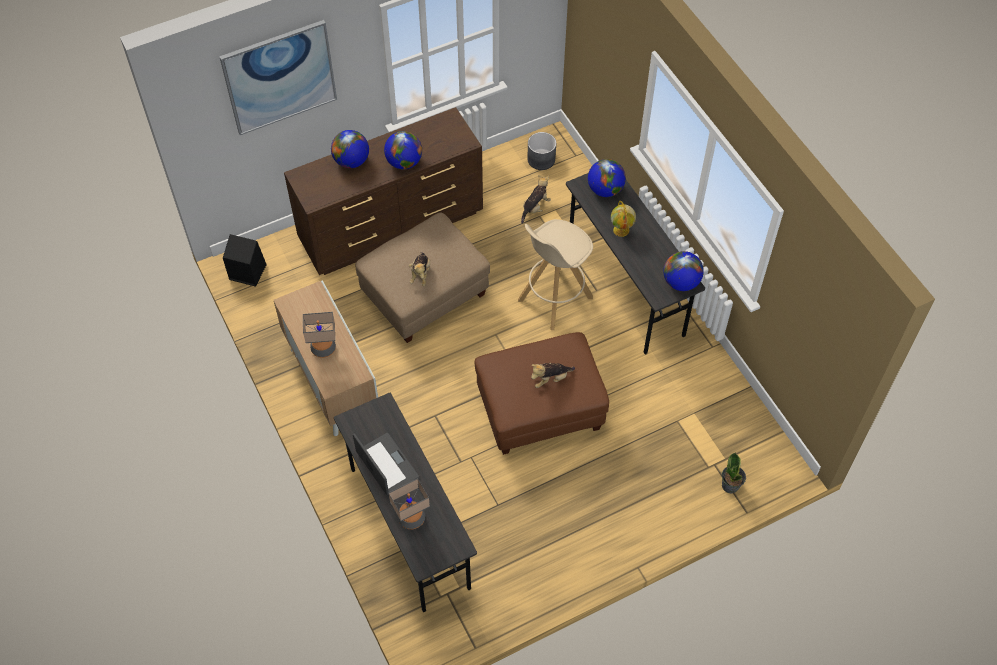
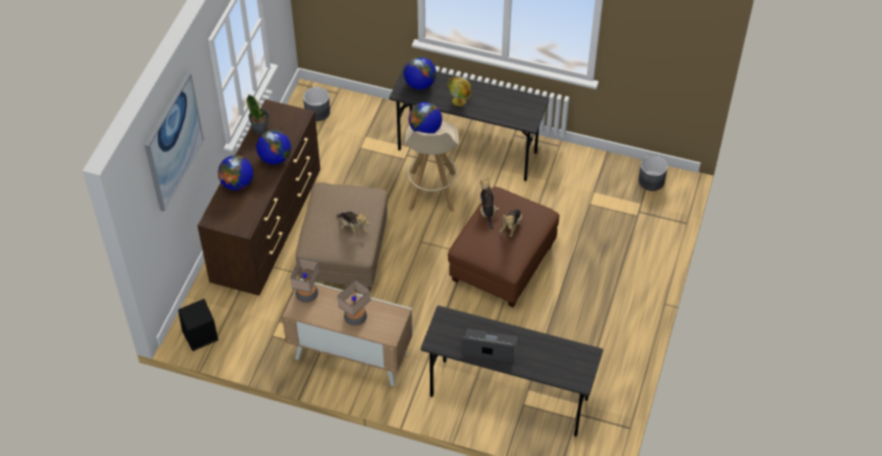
camera: 45 degrees left, 5 degrees down
table lamp [389,478,430,529] -> table lamp moved to [290,257,319,303]
plush toy [521,175,551,224] -> plush toy moved to [480,176,499,229]
globe [663,251,704,291] -> globe moved to [409,102,442,133]
potted plant [722,452,746,494] -> potted plant moved to [246,95,269,134]
none -> grey planter [638,155,668,191]

